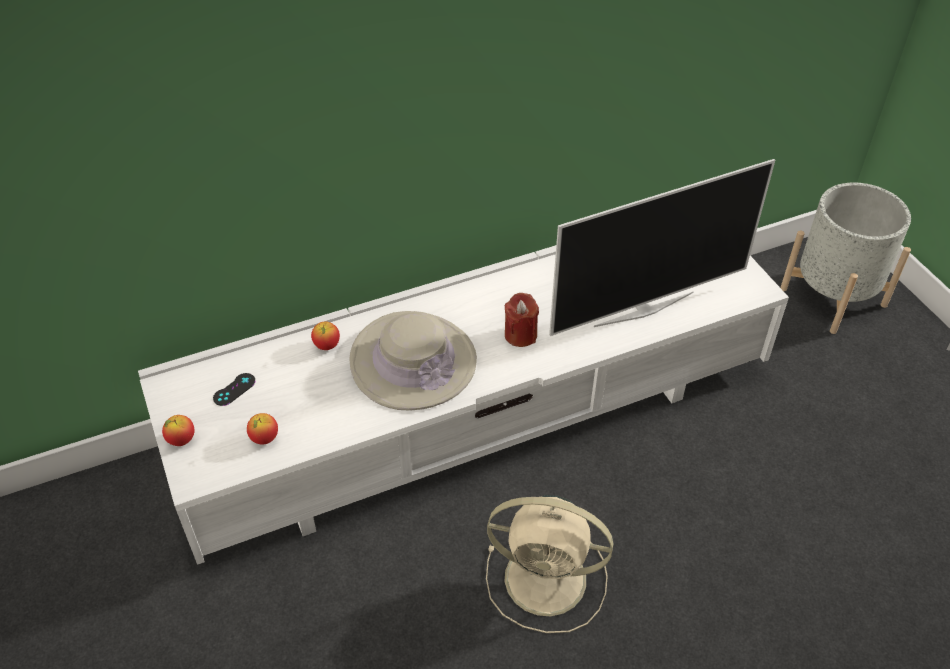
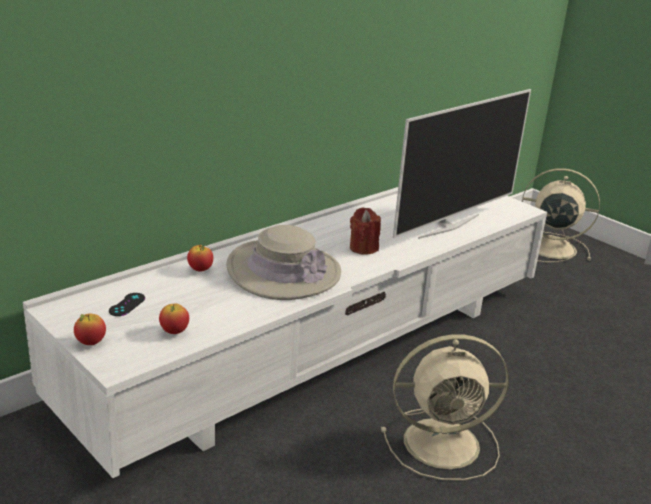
camera: 20 degrees left, 20 degrees down
grey planter [780,183,911,334] -> beige fan [522,168,600,262]

